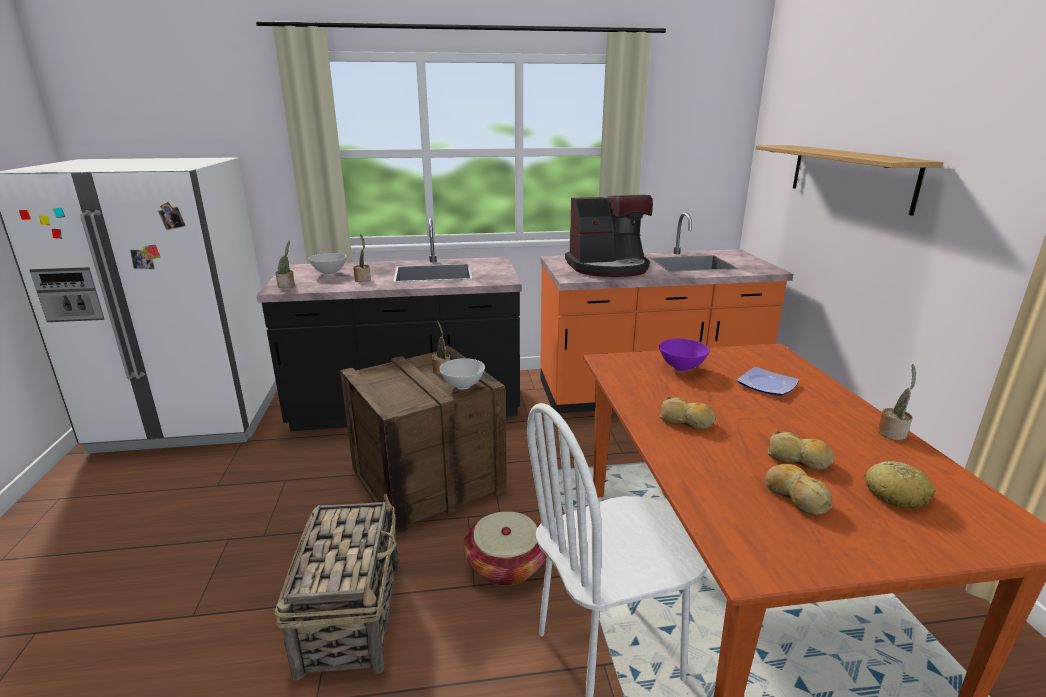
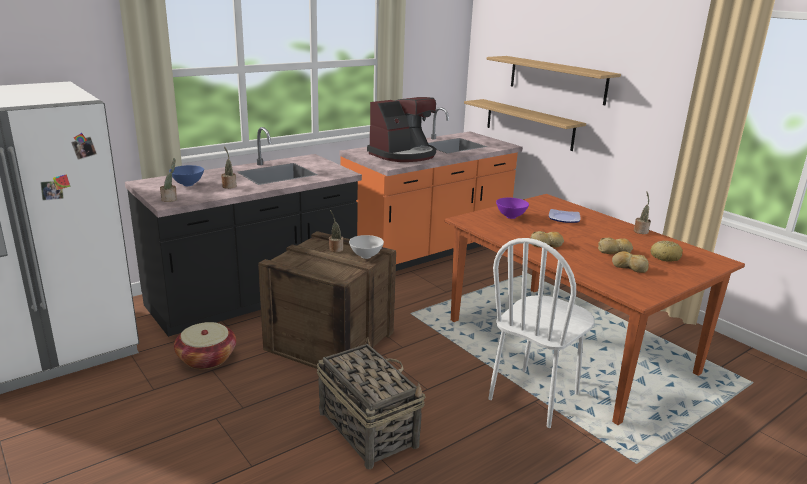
camera: 30 degrees left, 0 degrees up
white bowl [309,253,347,275] -> blue bowl [169,165,204,186]
basket [463,511,547,586] -> basket moved to [174,322,236,369]
none -> shelf [464,99,586,151]

